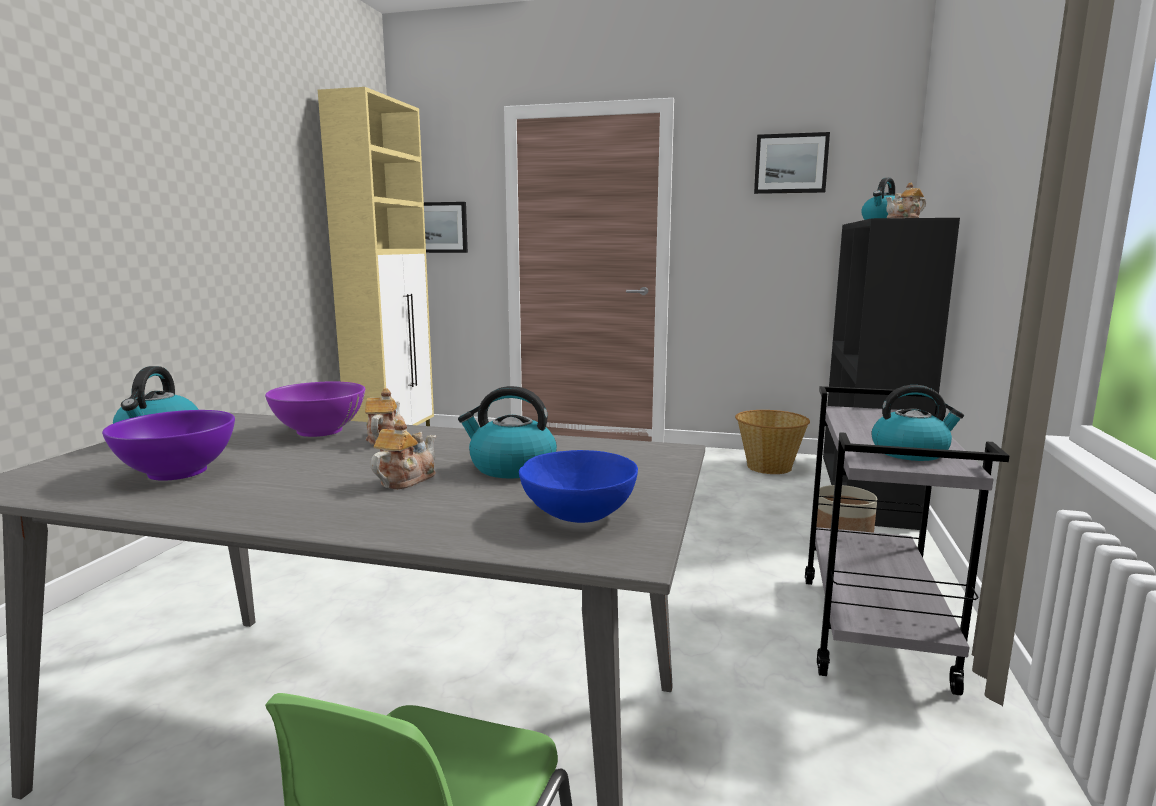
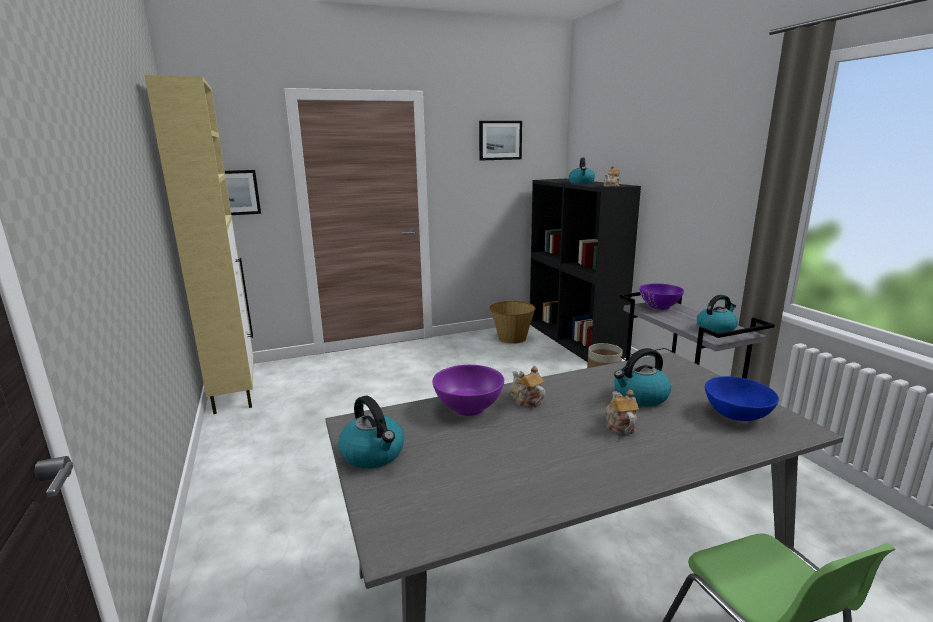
camera: 35 degrees left, 5 degrees up
purple bowl [102,410,235,481] -> purple bowl moved to [639,283,684,310]

